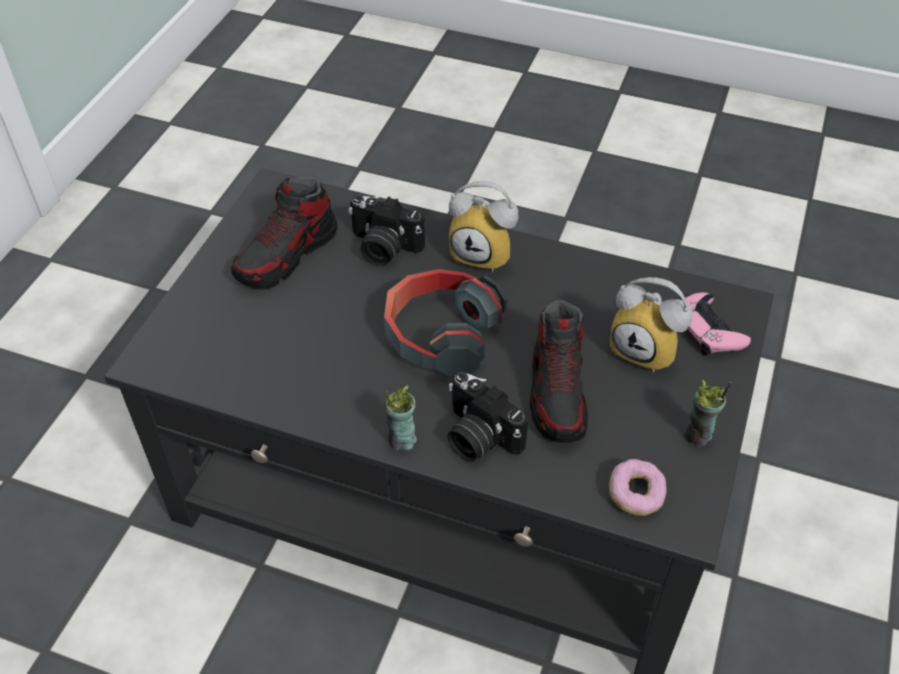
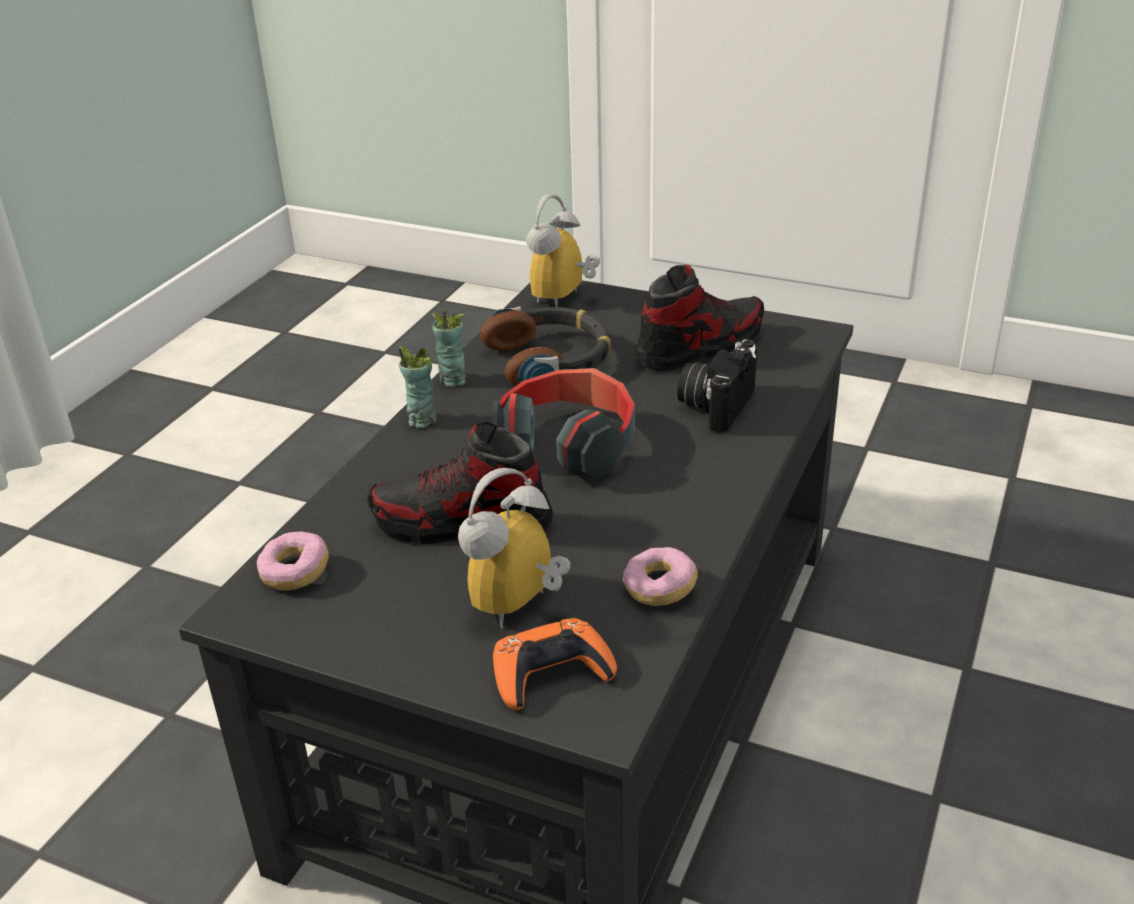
camera: 95 degrees right, 15 degrees down
shoe [231,177,338,290] -> shoe turned 105 degrees clockwise [635,265,764,371]
camera [447,372,528,462] -> none
alarm clock [449,181,519,272] -> alarm clock moved to [526,194,600,307]
cup [684,379,731,447] -> cup moved to [432,309,467,387]
pink game controller [685,292,751,356] -> orange game controller [493,618,617,710]
none -> headphones [480,306,611,386]
none -> donut [623,547,697,606]

